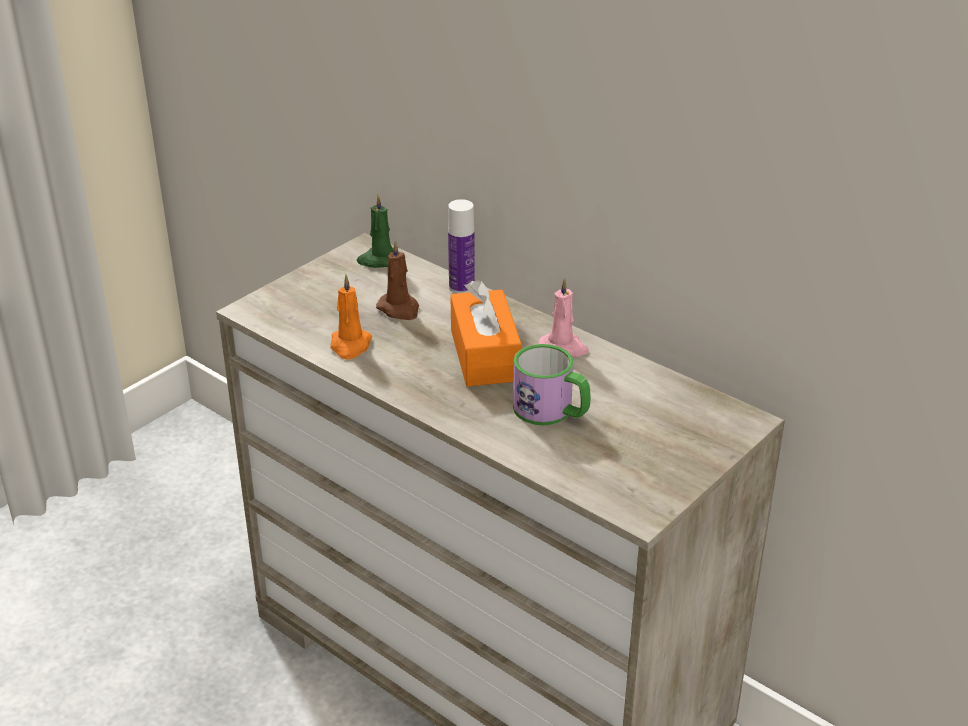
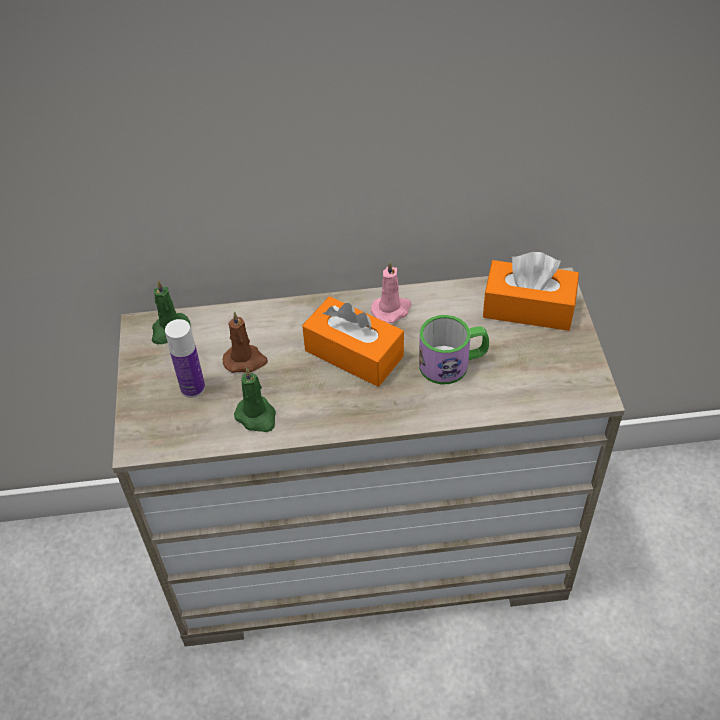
camera: 45 degrees left, 15 degrees up
orange candle [330,275,372,359] -> green candle [234,368,276,432]
bottle [448,199,475,293] -> bottle moved to [165,319,205,398]
none -> orange tissue box [483,252,579,331]

